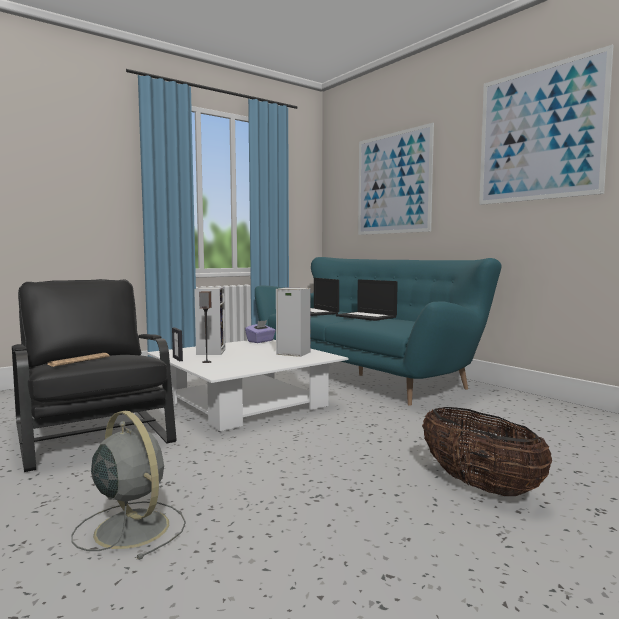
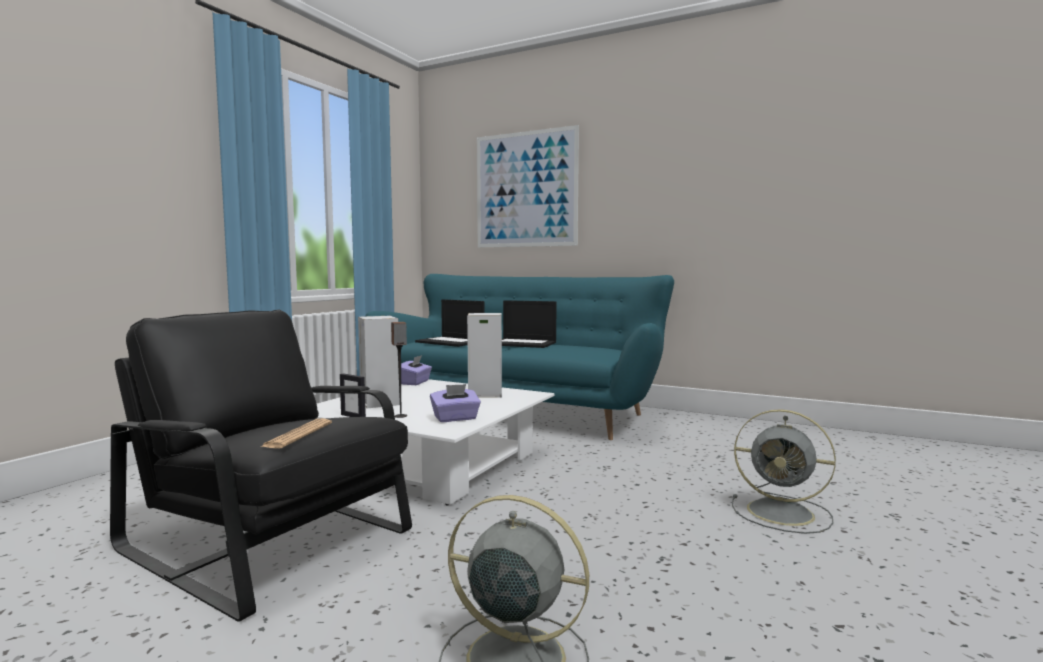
camera: 25 degrees left, 0 degrees up
basket [422,407,552,496] -> grey fan [732,409,836,534]
picture [479,45,613,205] -> none
none -> purple tissue box [430,384,481,422]

